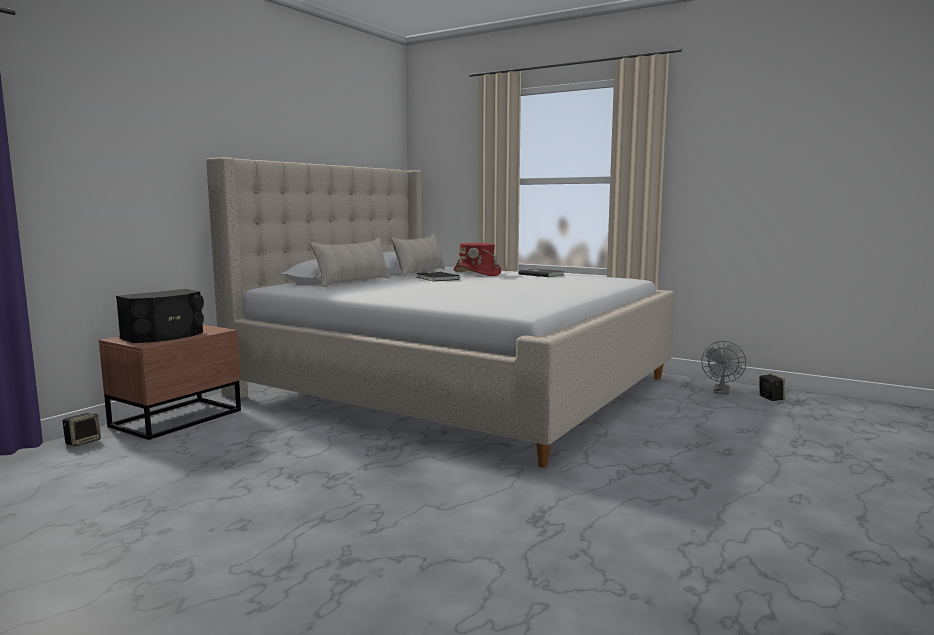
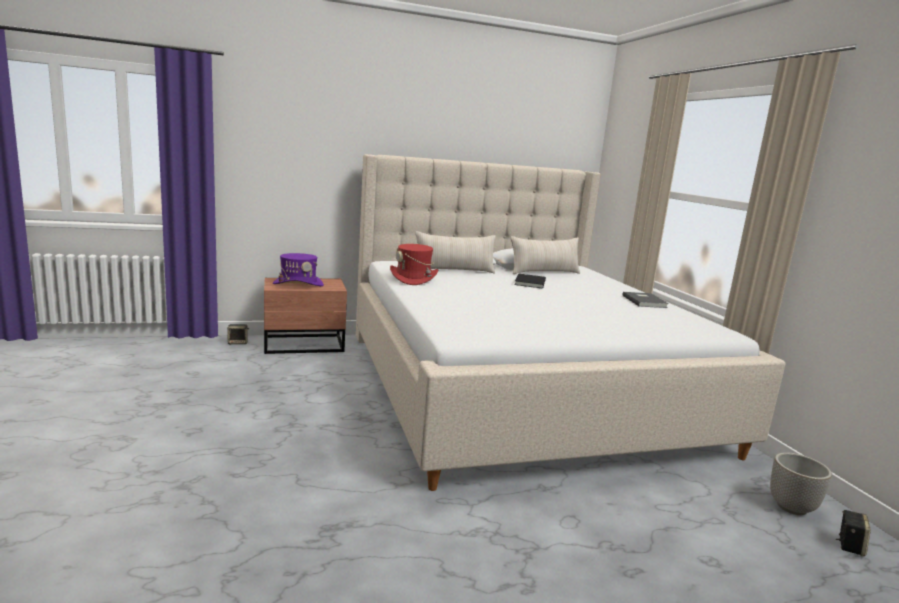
camera: 40 degrees right, 5 degrees up
black speaker [116,289,204,343] -> purple hat [273,253,324,286]
red hat [454,243,501,276] -> red hat moved to [390,244,438,285]
grey fan [701,341,746,395] -> planter [770,452,832,515]

